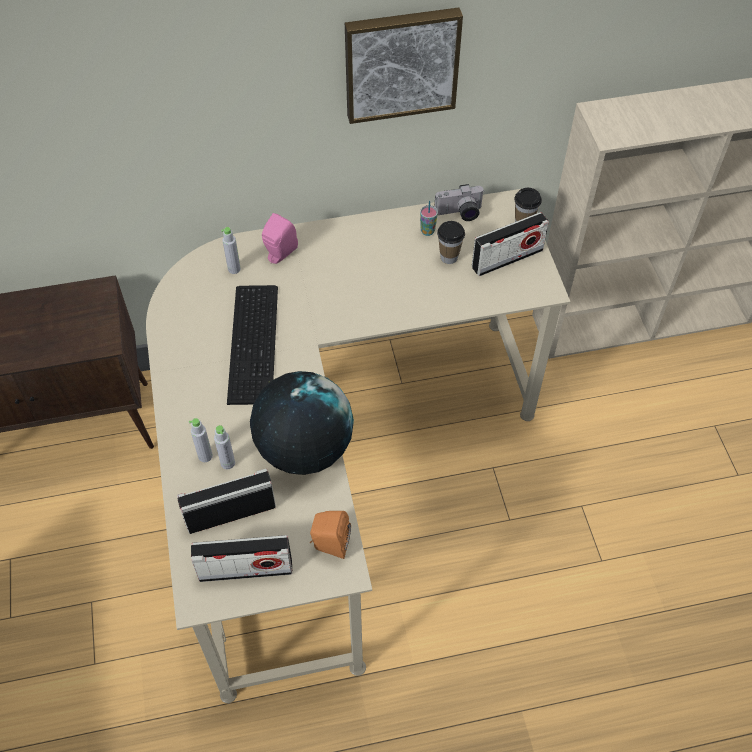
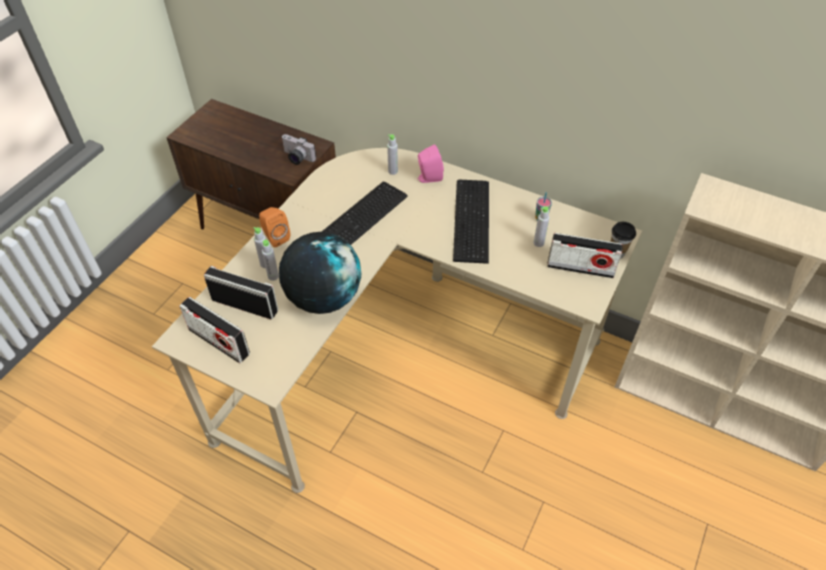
camera: 40 degrees right, 5 degrees down
orange speaker [310,511,351,559] -> orange speaker moved to [259,207,290,247]
picture [345,7,463,124] -> none
camera [434,184,485,221] -> camera moved to [282,134,316,165]
cup [437,221,465,264] -> grey bottle [534,206,549,247]
none -> keyboard [453,180,489,264]

